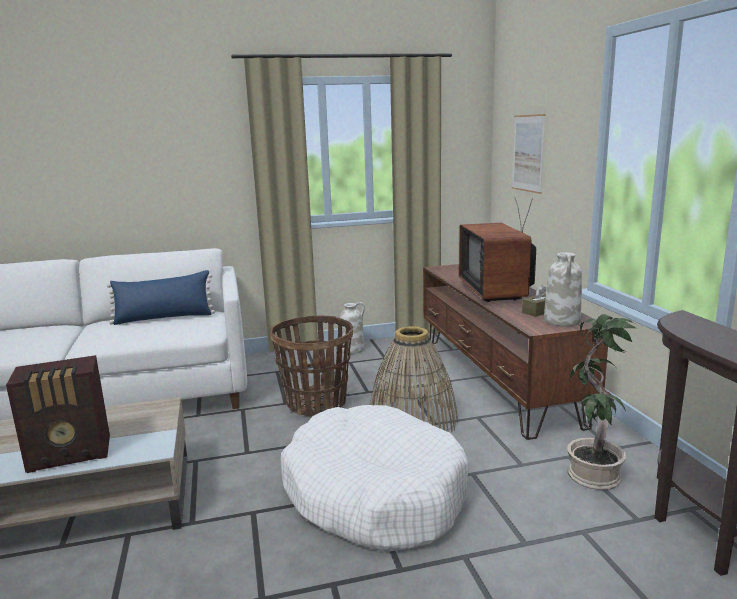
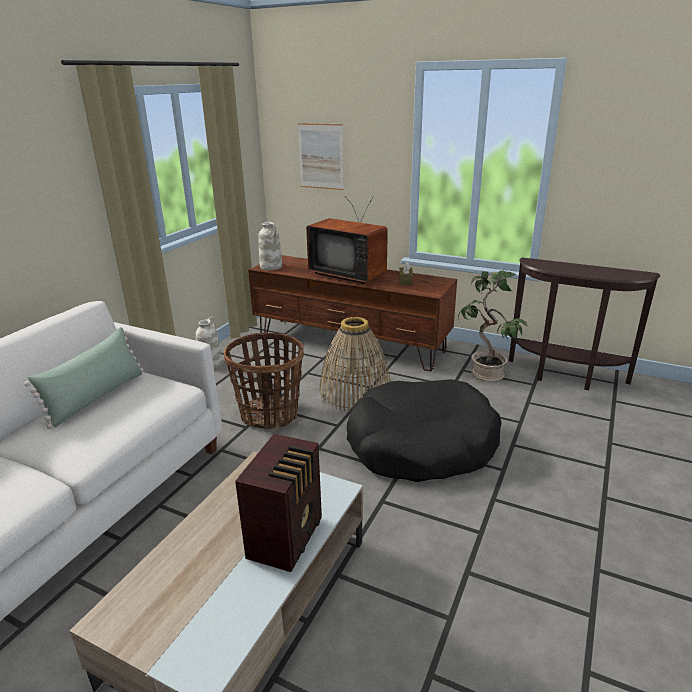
camera: 50 degrees left, 10 degrees up
blue pillow [107,270,215,325] -> green pillow [24,327,144,429]
white dog bed [281,405,469,552] -> black dog bed [347,379,502,482]
white vase [544,252,582,327] -> white vase moved to [258,222,282,270]

